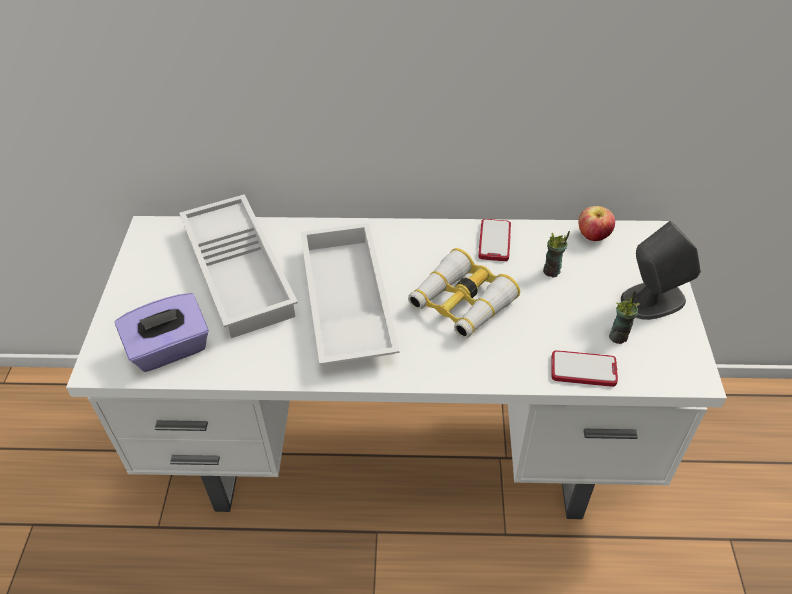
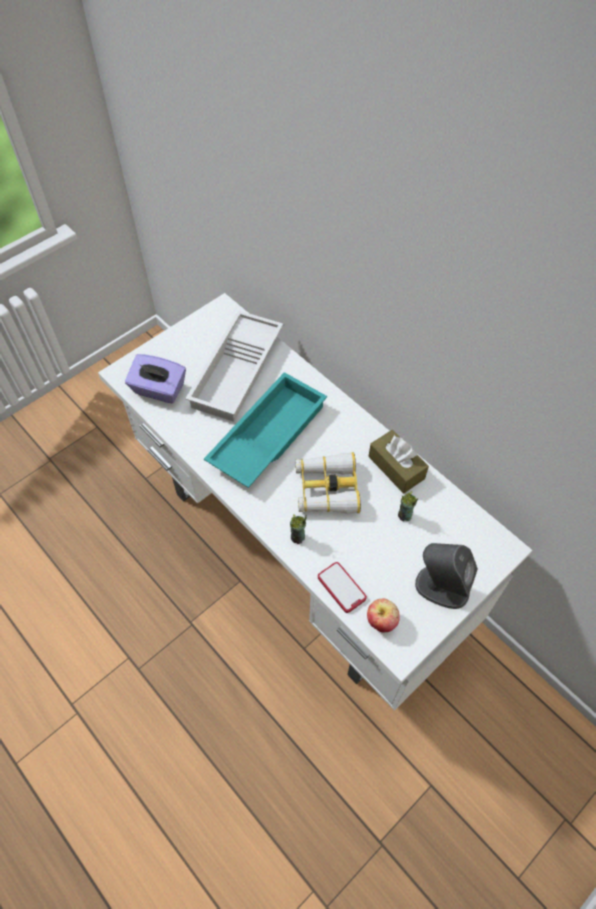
camera: 45 degrees right, 10 degrees up
white tray [300,223,400,365] -> turquoise tray [204,372,327,488]
phone [478,219,511,261] -> brown tissue box [368,430,429,493]
apple [578,206,615,241] -> apple moved to [367,599,400,633]
cup [609,291,640,344] -> cup moved to [290,514,307,544]

